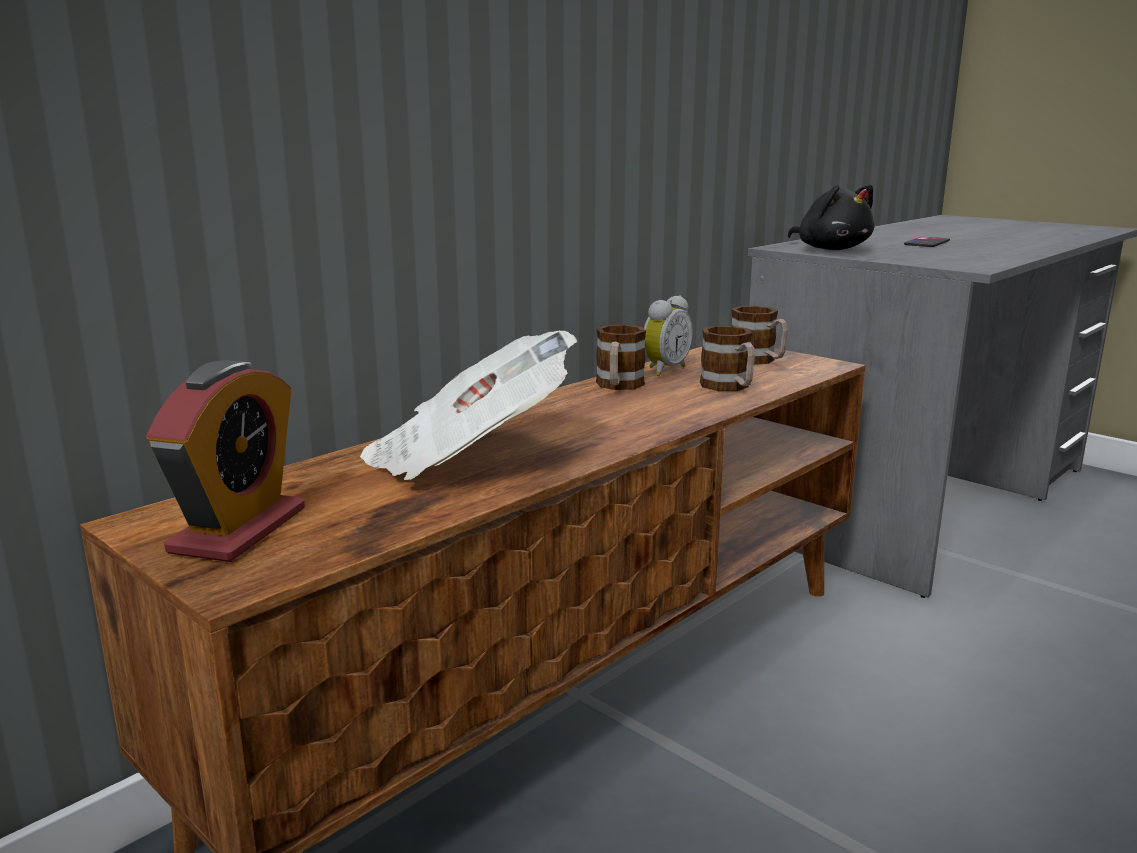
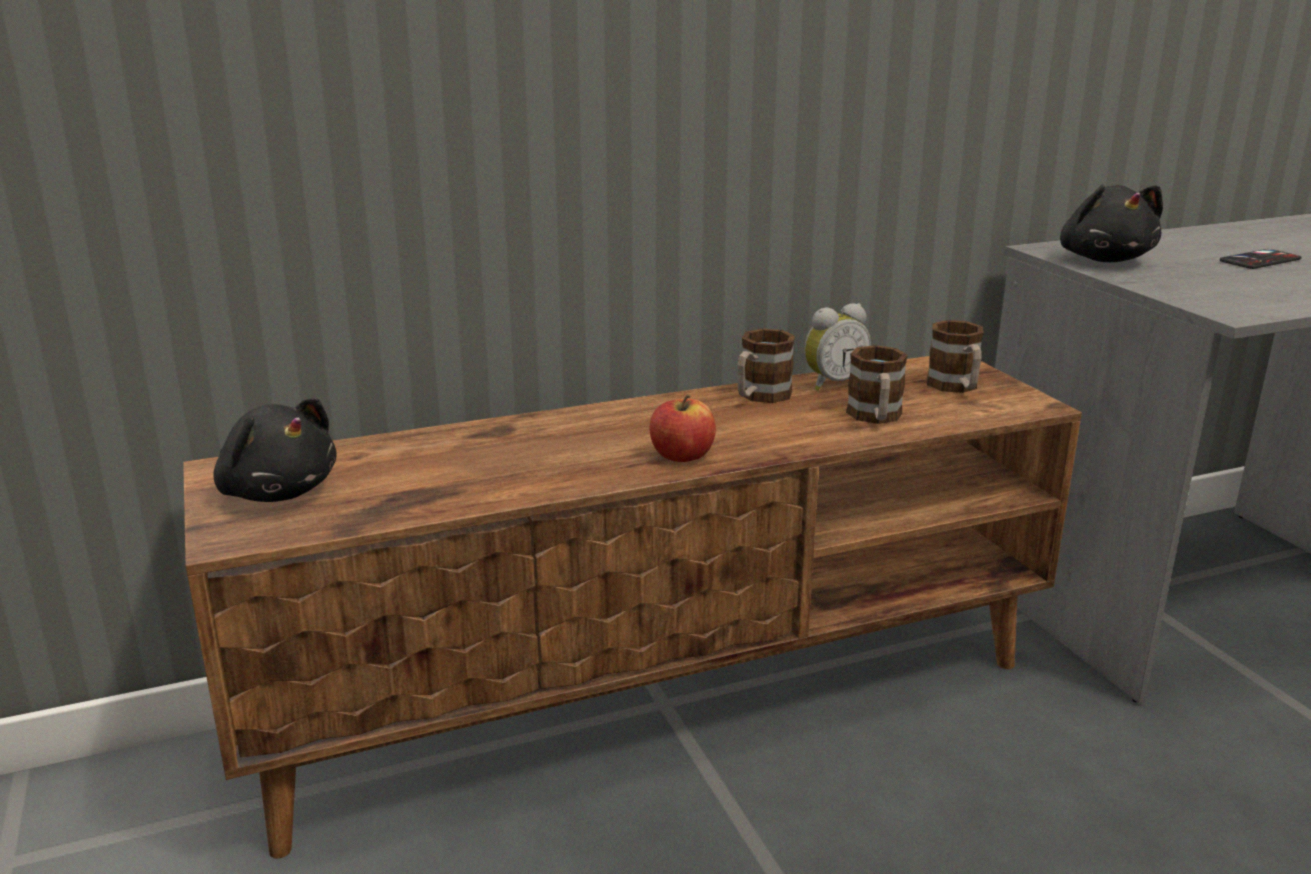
camera: 25 degrees right, 5 degrees up
alarm clock [146,360,305,562] -> black plush toy [213,398,337,502]
newspaper [360,331,577,480] -> none
none -> apple [650,394,716,462]

